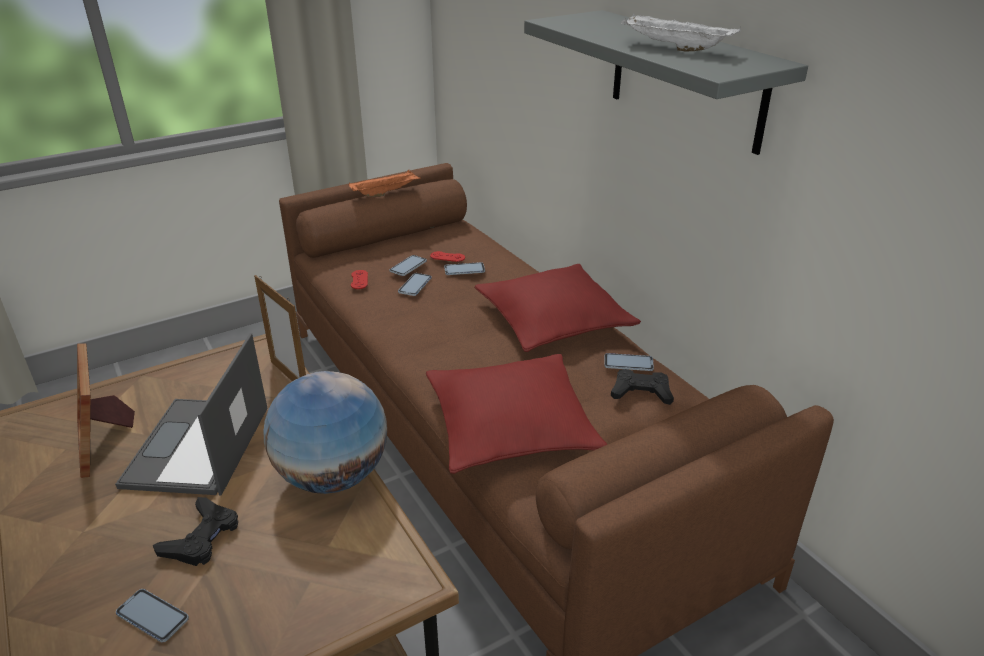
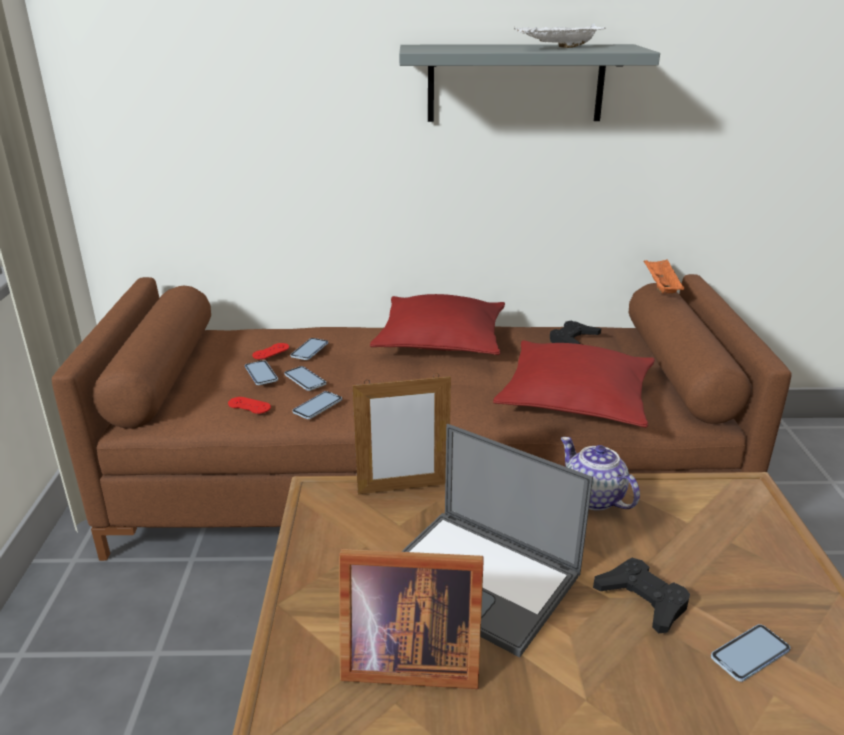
camera: 60 degrees left, 5 degrees down
globe [263,371,387,494] -> teapot [561,437,640,511]
orange tray [348,170,421,197] -> orange tray moved to [644,259,684,293]
phone [604,353,654,371] -> phone moved to [292,391,342,419]

